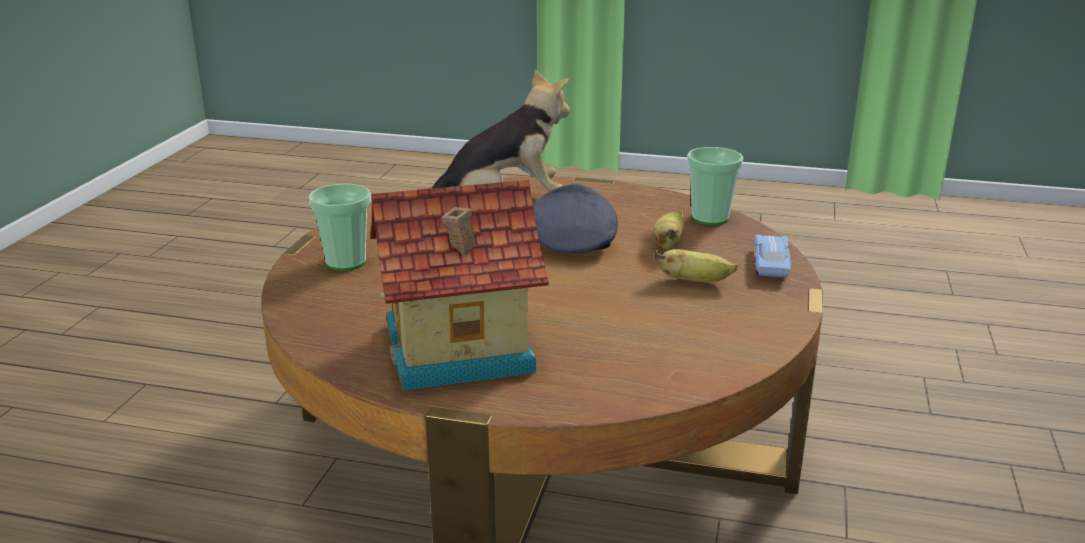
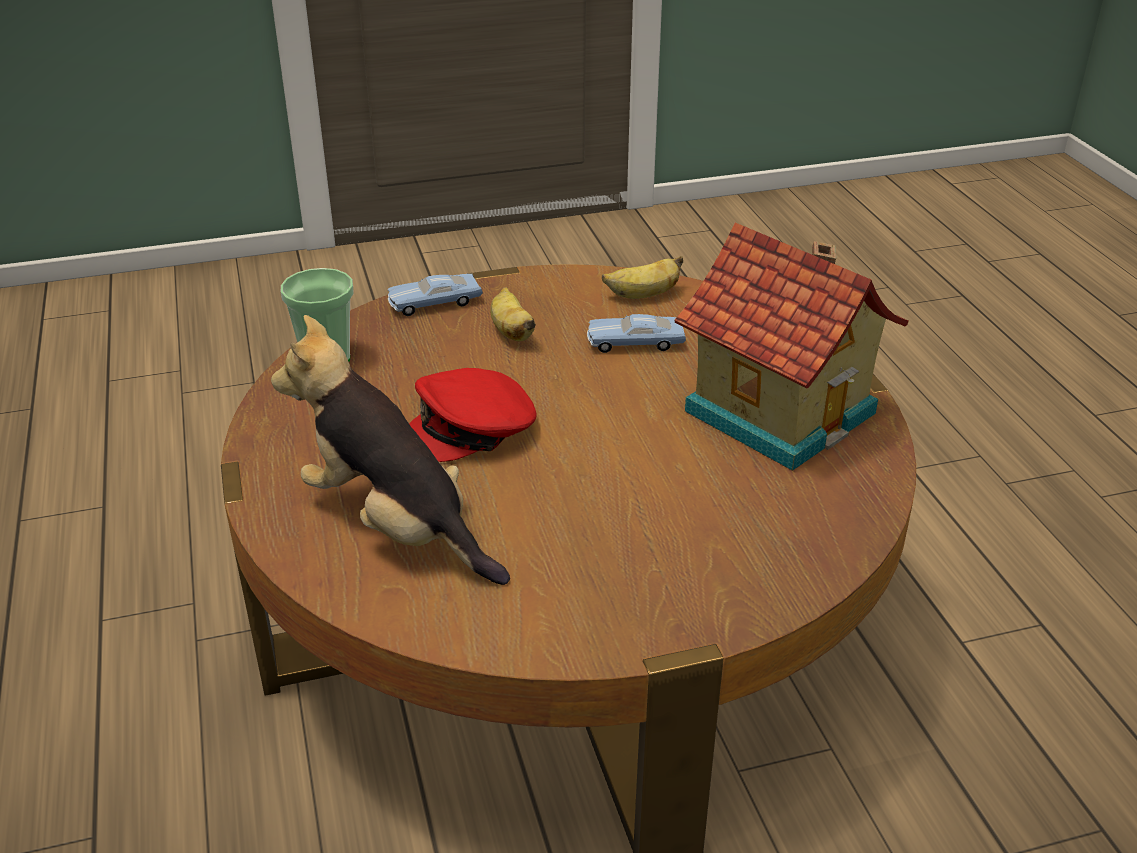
camera: 120 degrees left, 10 degrees up
cup [309,184,371,271] -> none
grey cap [533,184,618,254] -> red cap [409,368,537,462]
banana [653,209,685,249] -> banana moved to [602,256,683,299]
none -> blue toy car [587,314,686,353]

